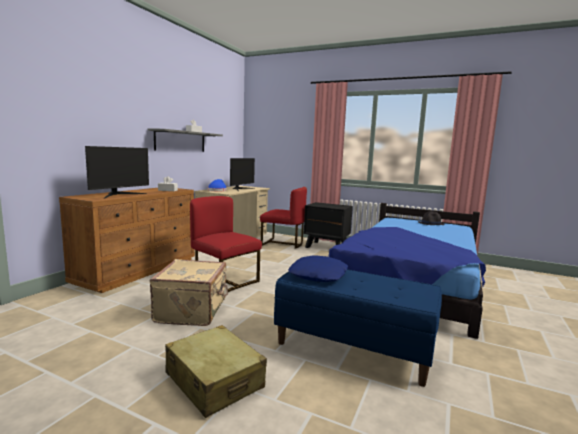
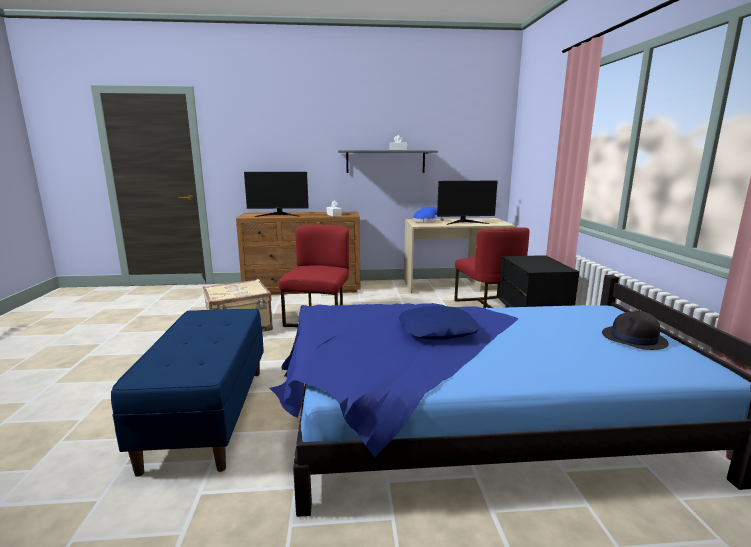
camera: 60 degrees right, 5 degrees up
beige suitcase [165,325,267,418] -> none
blue pillow [288,255,348,282] -> blue pillow moved to [398,305,479,340]

